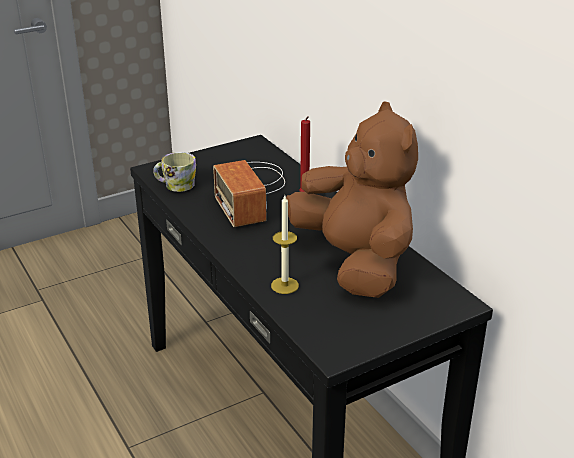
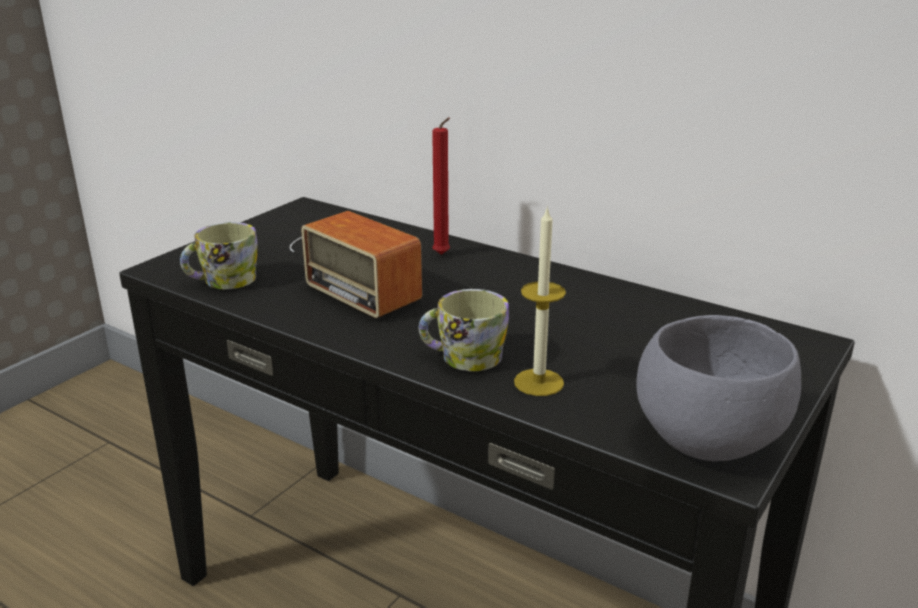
camera: 25 degrees left, 5 degrees down
brown plush toy [286,101,418,298] -> none
none -> mug [419,289,509,371]
none -> grey bowl [637,315,801,461]

